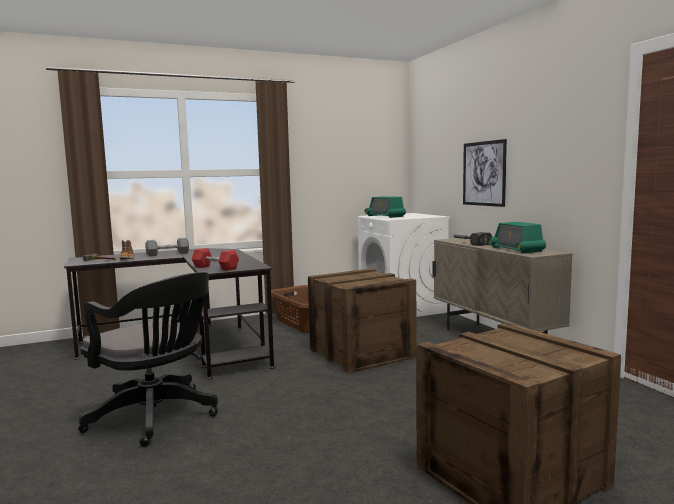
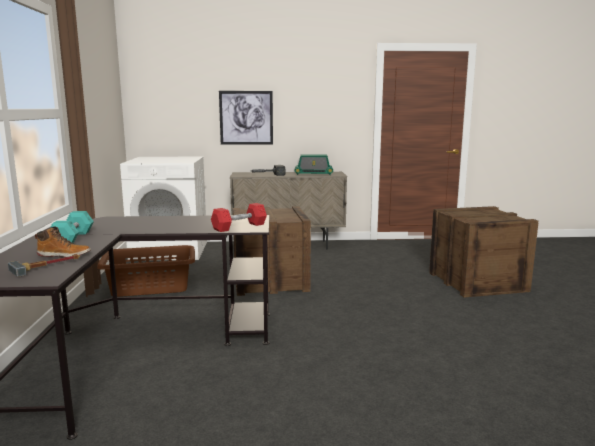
camera: 70 degrees left, 5 degrees up
black office chair [78,272,218,447] -> none
grey dumbbell [145,238,189,256] -> turquoise dumbbell [50,211,94,243]
radio [365,196,406,218] -> none

